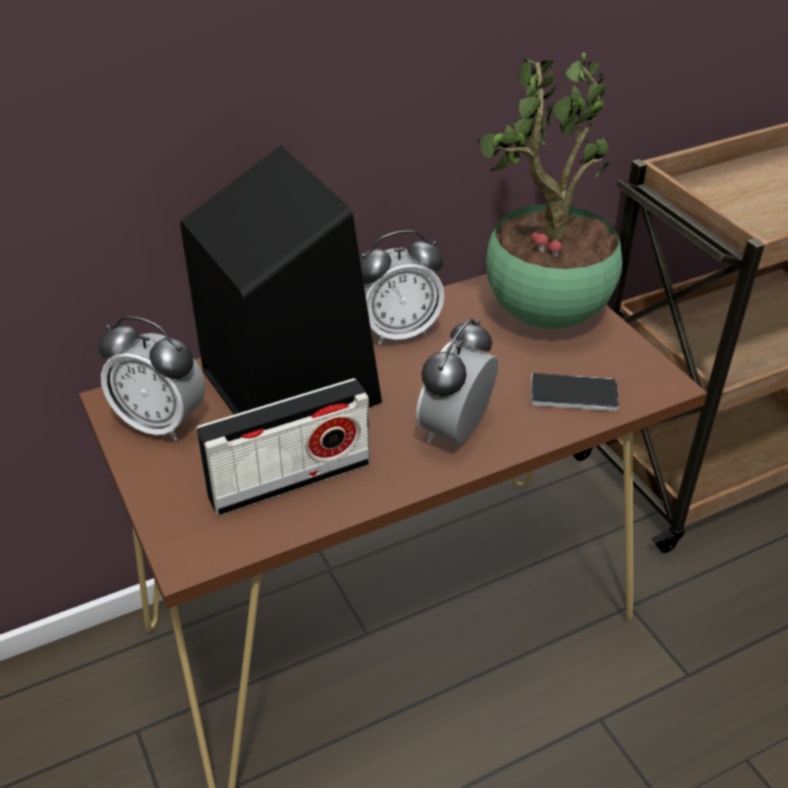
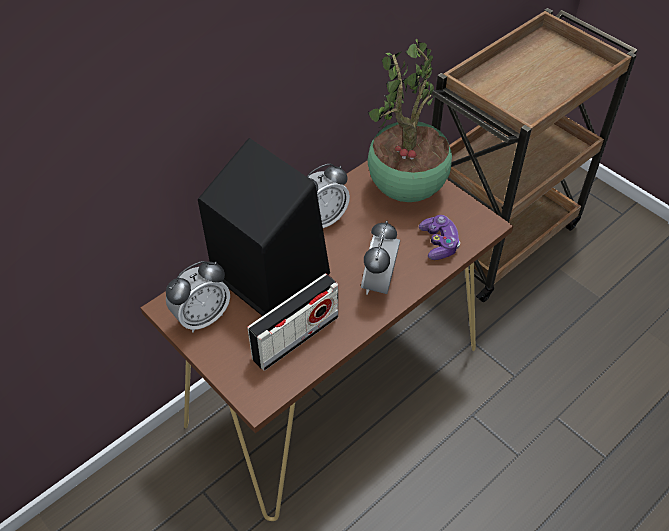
camera: 15 degrees left, 10 degrees up
alarm clock [98,316,205,441] -> alarm clock turned 45 degrees counterclockwise [166,261,230,333]
phone [531,373,619,411] -> game controller [419,215,460,260]

